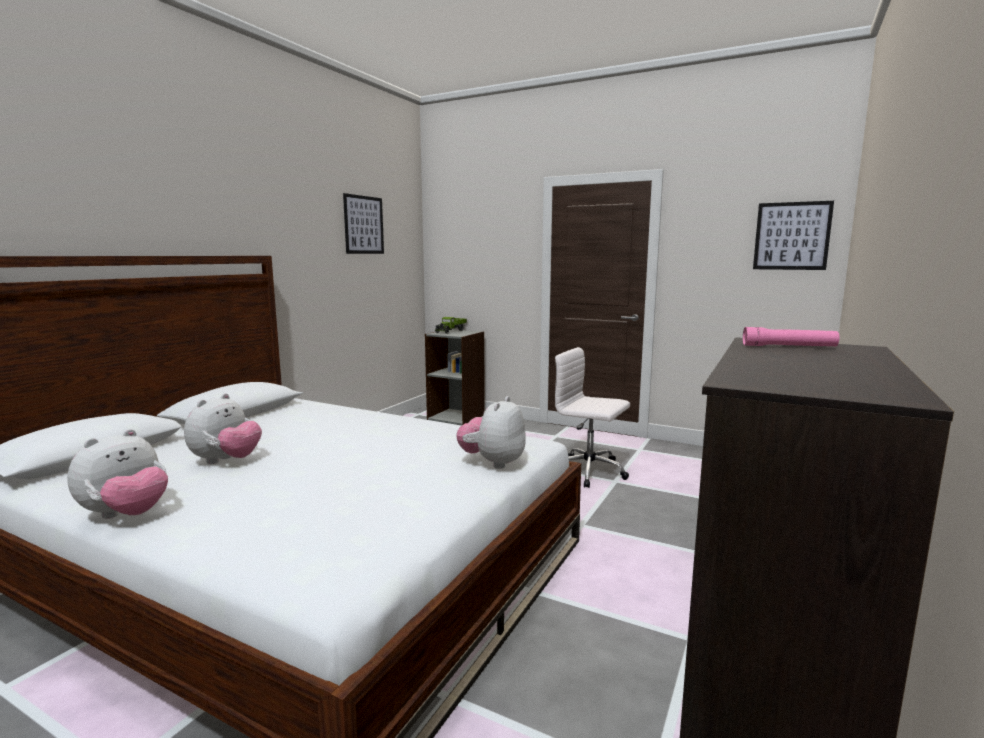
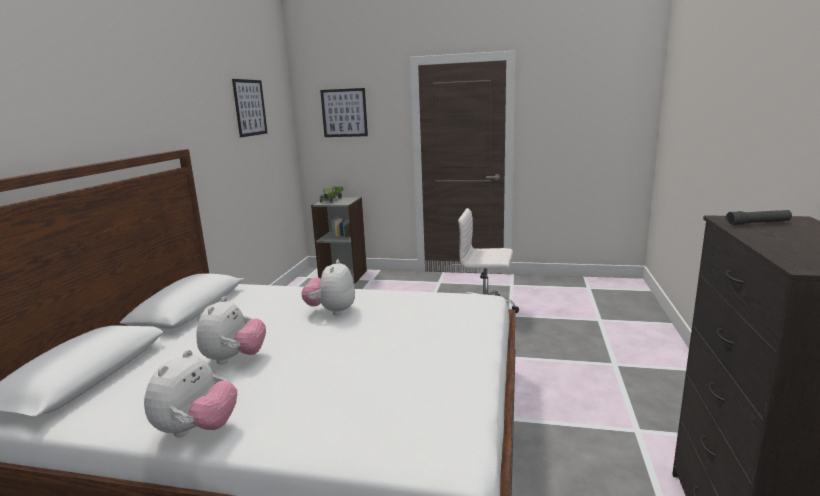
camera: 15 degrees left, 5 degrees up
plush toy [456,396,526,469] -> plush toy moved to [301,259,355,315]
pink flashlight [743,327,840,346] -> black flashlight [726,210,792,225]
picture [753,201,834,270] -> picture moved to [320,88,368,137]

